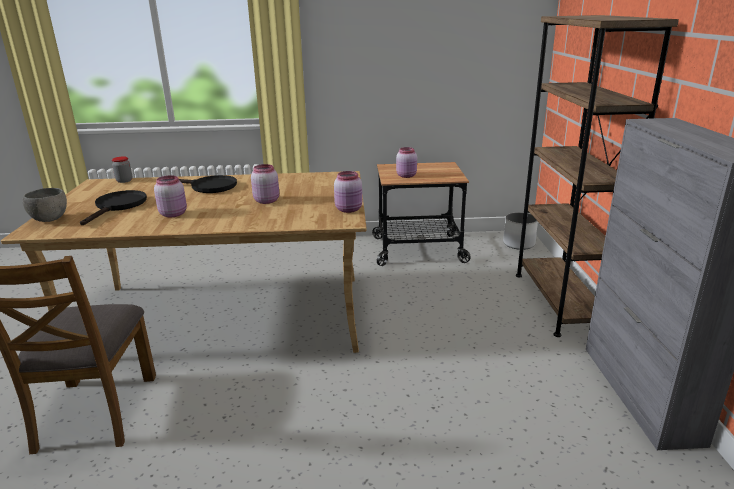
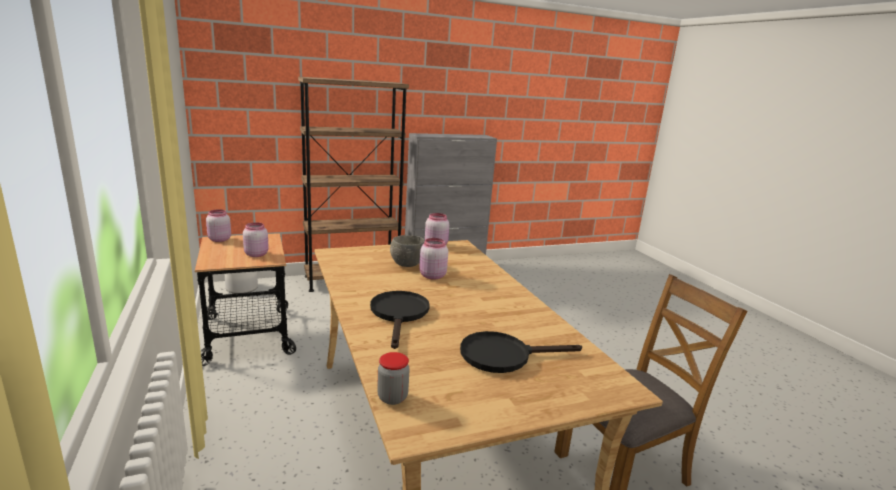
camera: 110 degrees left, 5 degrees down
grey bowl [23,188,67,222] -> grey bowl moved to [390,235,425,267]
pink jar [154,175,187,217] -> pink jar moved to [206,210,231,242]

